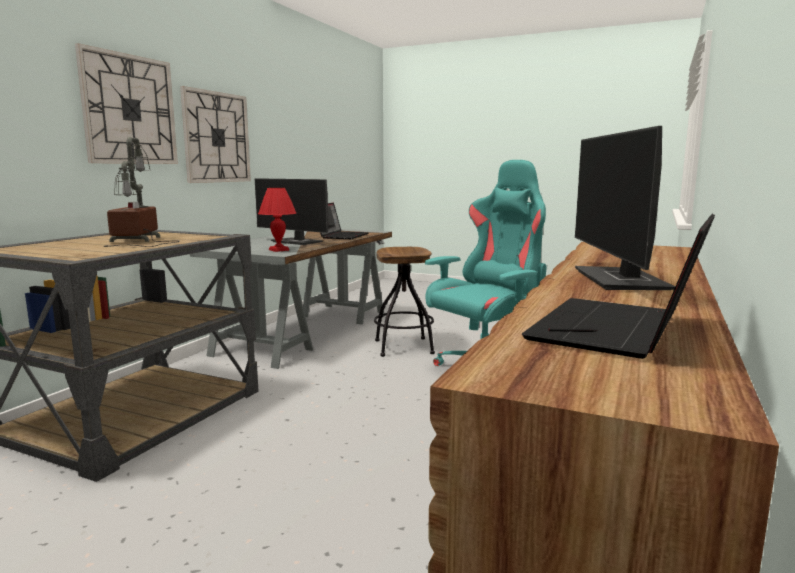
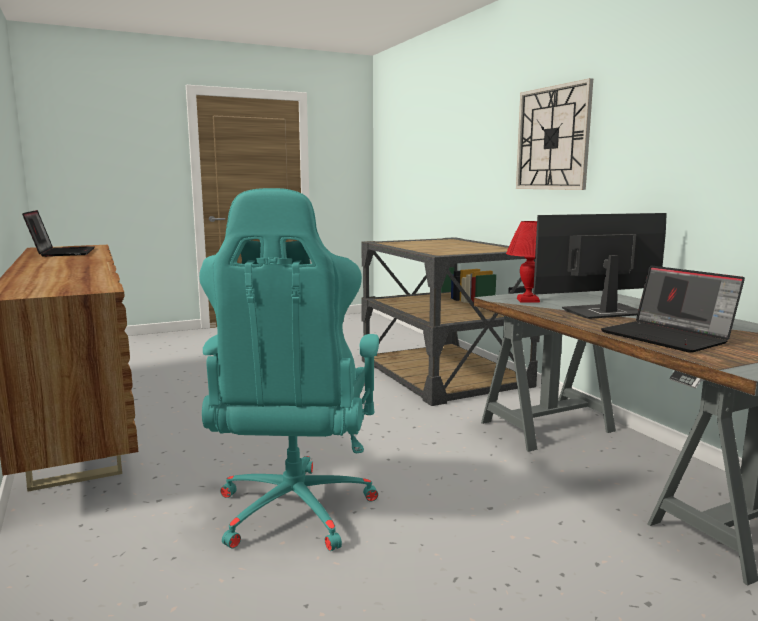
camera: 130 degrees right, 0 degrees up
table lamp [104,137,180,247] -> none
wall clock [180,86,251,183] -> none
brown stool [374,247,435,357] -> none
monitor [575,126,675,290] -> none

